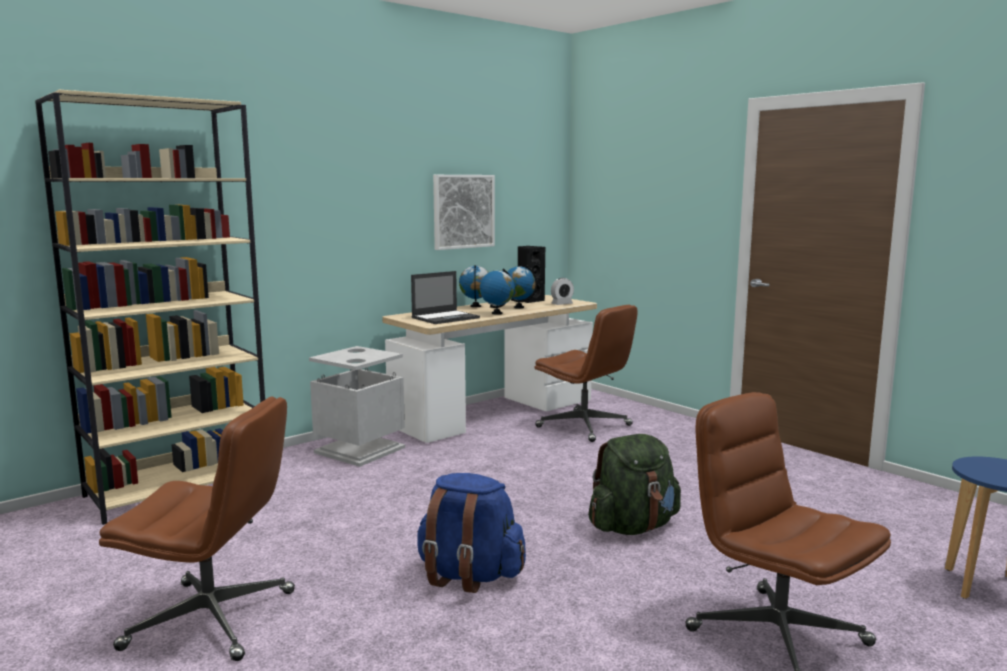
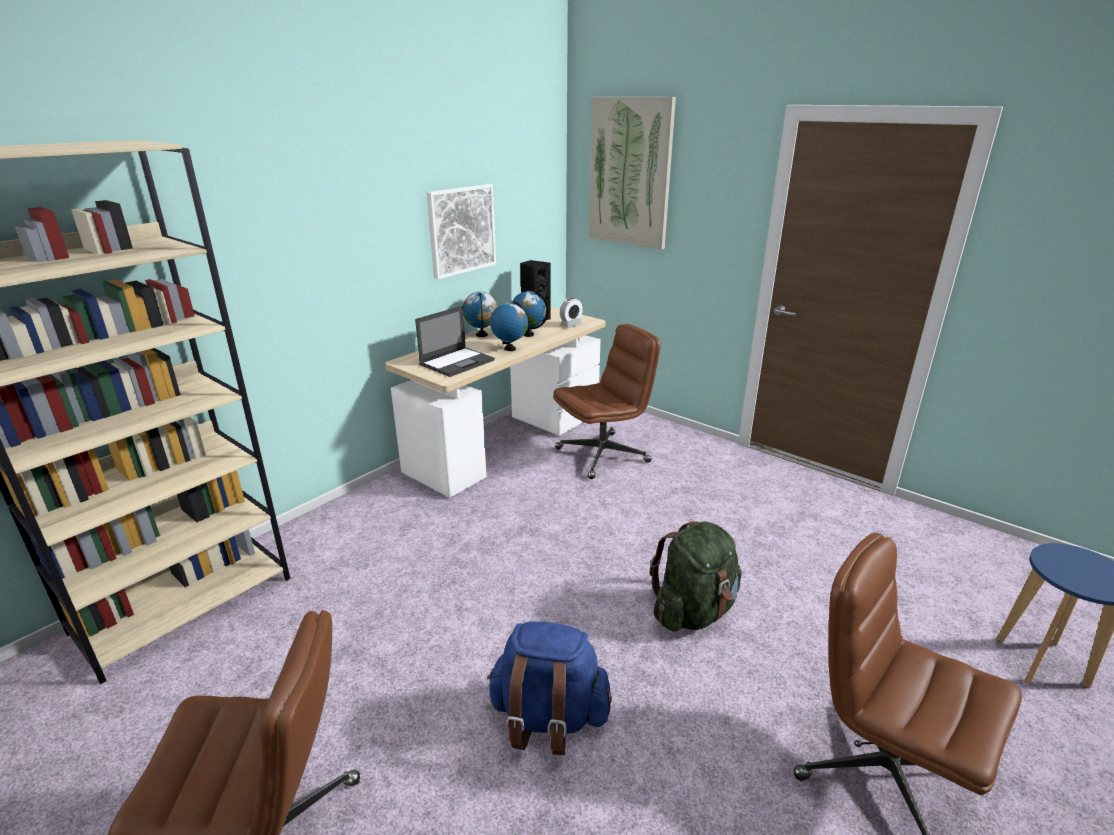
camera: 10 degrees left, 15 degrees up
grey trash can [309,346,405,467] -> none
brown office chair [535,305,638,442] -> brown office chair turned 60 degrees counterclockwise [553,324,661,479]
none -> picture [589,97,676,250]

